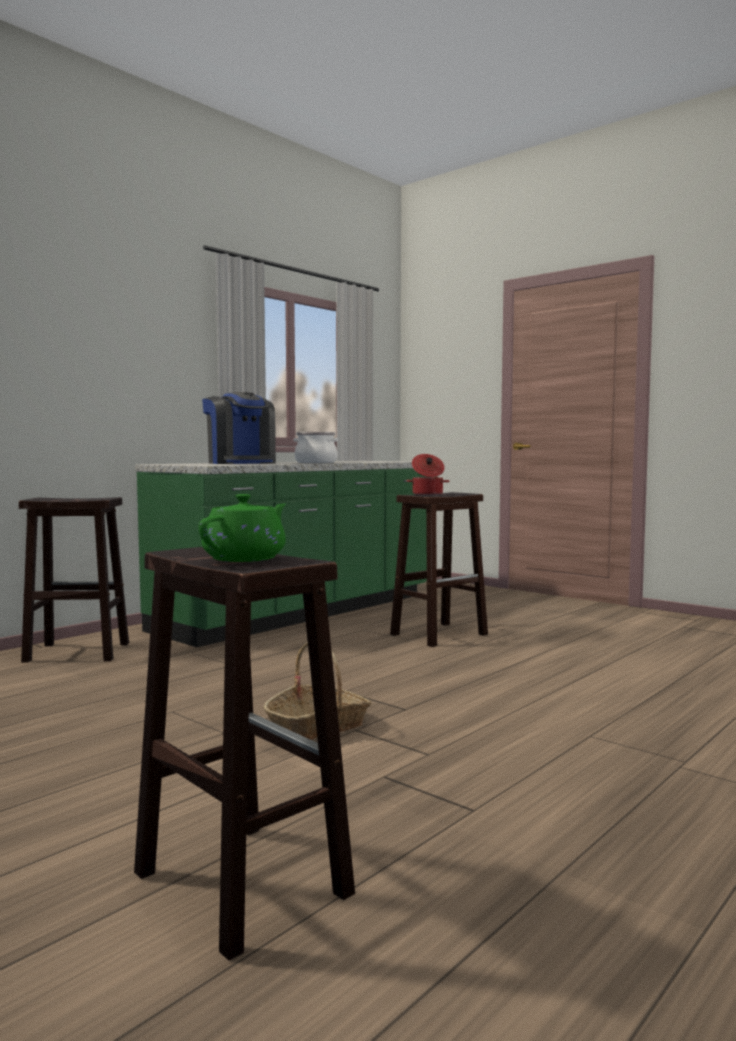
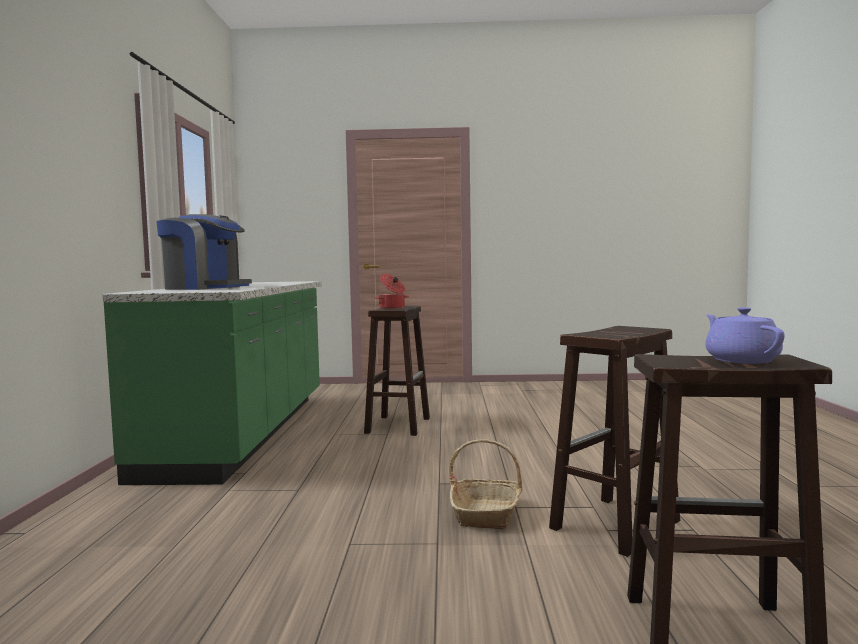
camera: 40 degrees left, 0 degrees up
brown stool [19,497,129,663] -> brown stool moved to [549,326,680,557]
green teapot [199,494,286,562] -> purple teapot [705,307,785,364]
cooking pot [294,432,338,463] -> none

